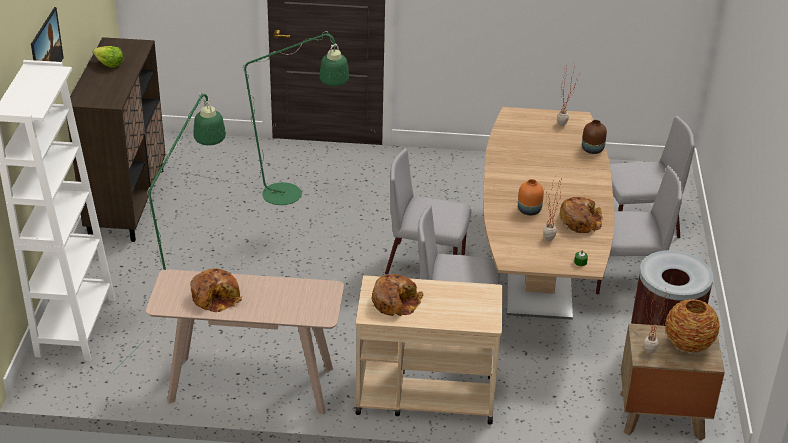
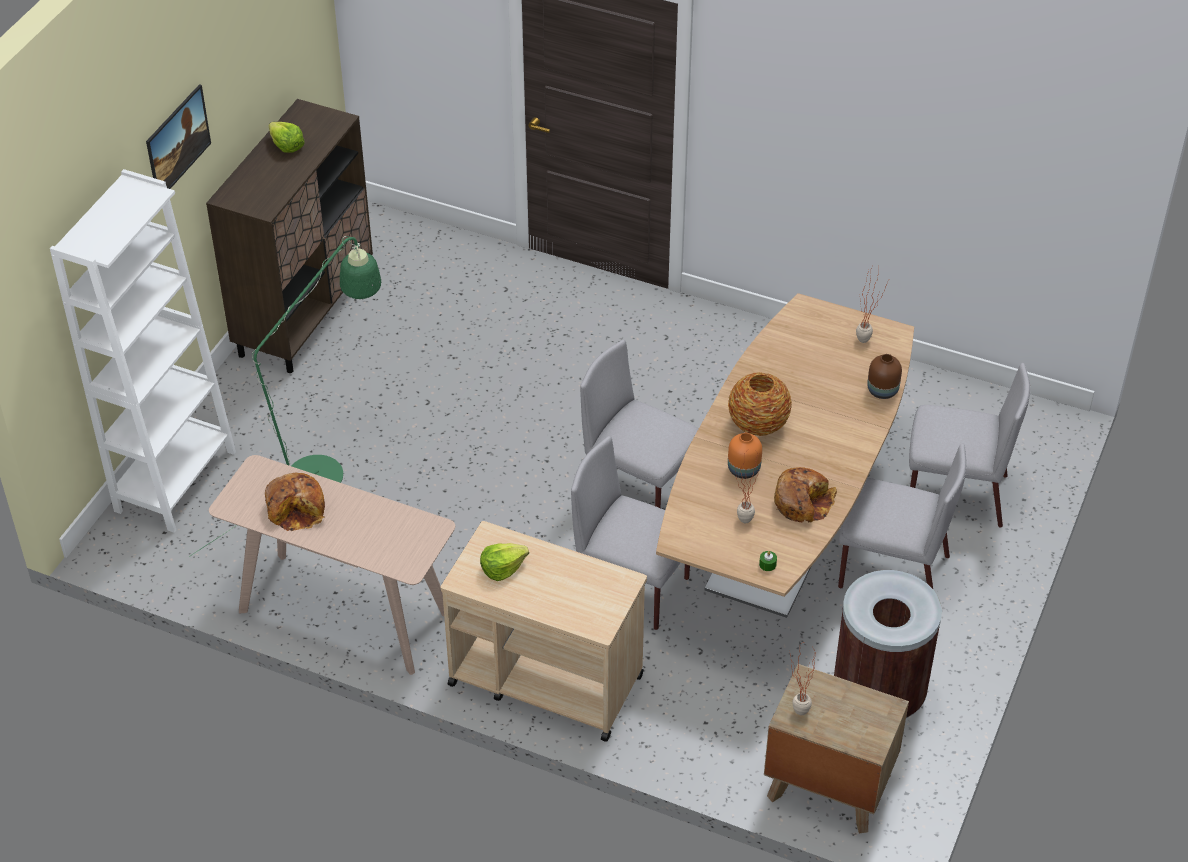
camera: 20 degrees right, 10 degrees up
green floor lamp [183,31,349,205] -> none
bread [372,274,423,316] -> lettuce [480,543,529,581]
vase [665,299,720,352] -> vase moved to [728,372,792,436]

